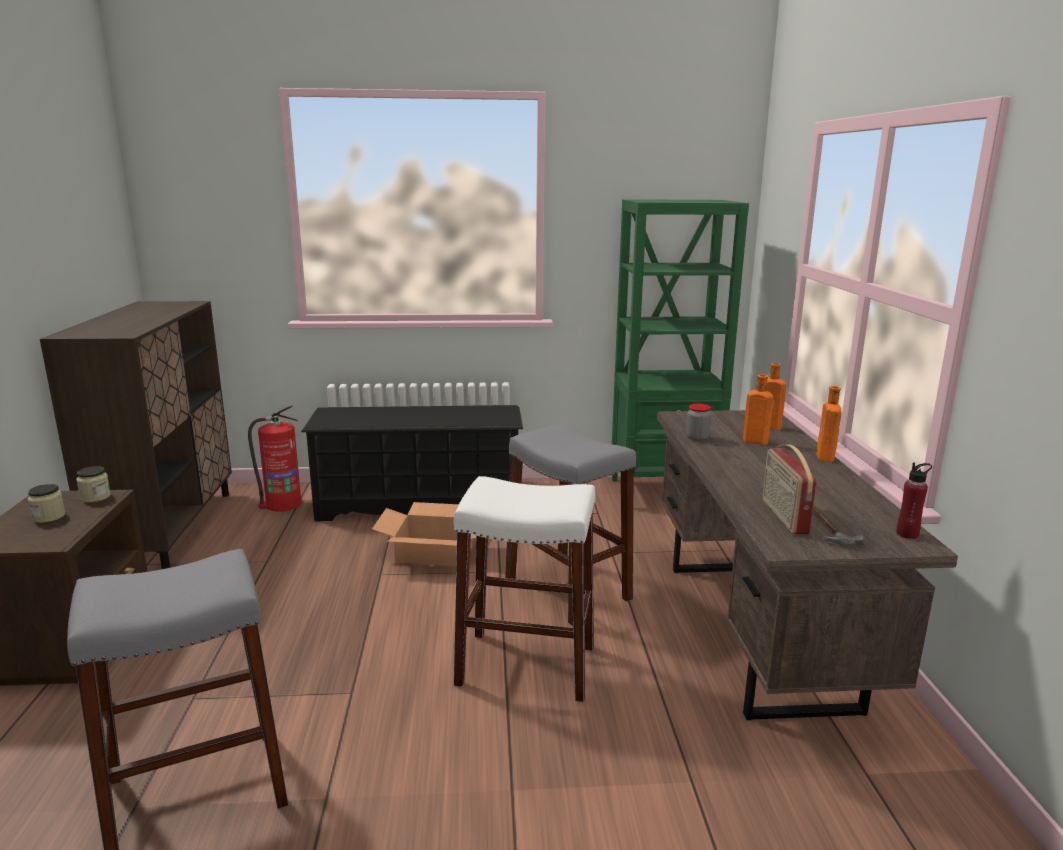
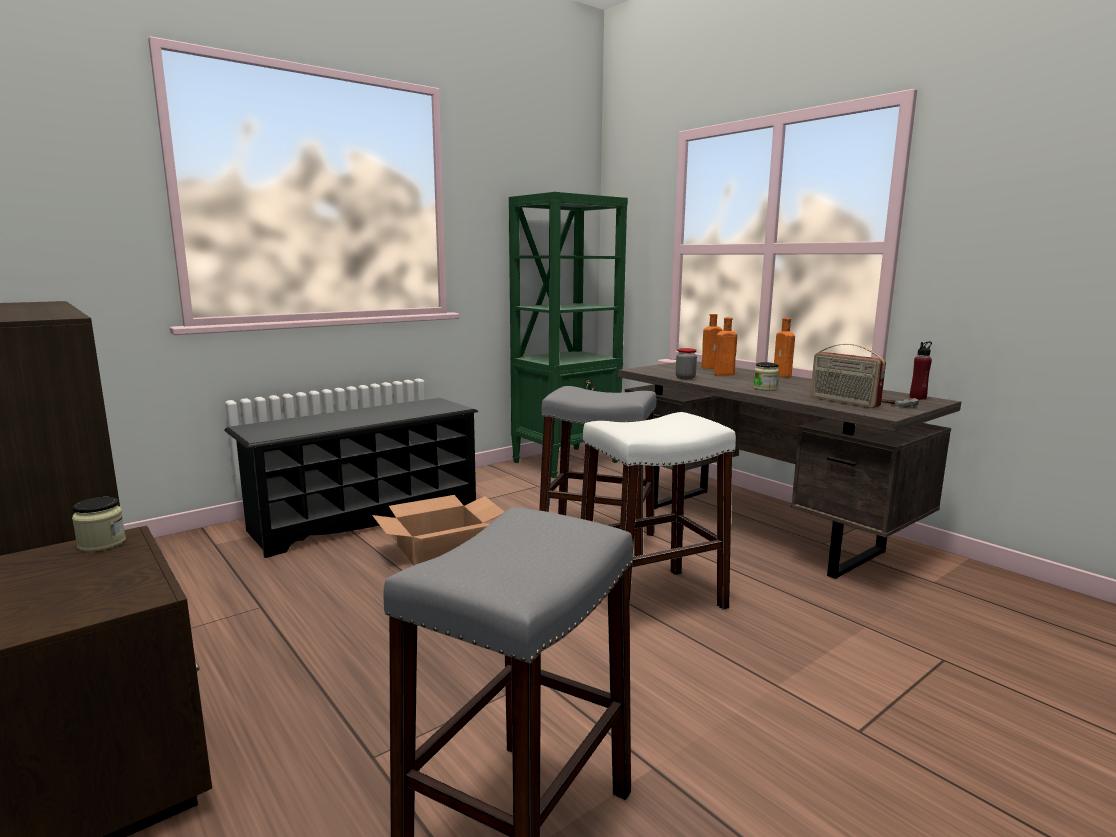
camera: 35 degrees left, 5 degrees down
jar [28,484,65,523] -> jar moved to [753,362,779,391]
fire extinguisher [248,405,302,512] -> none

